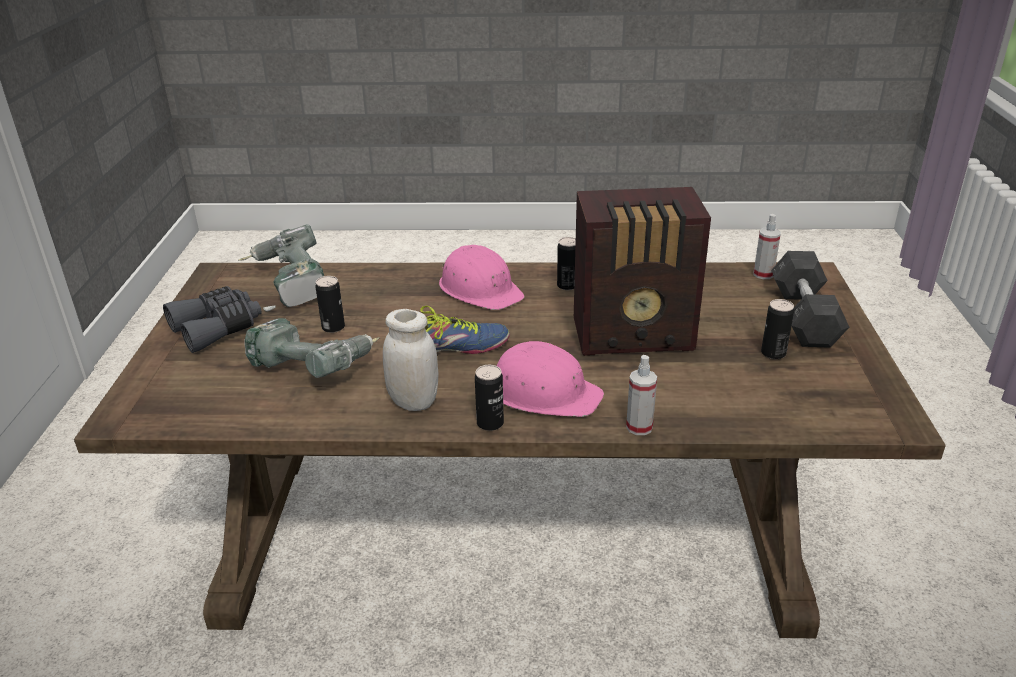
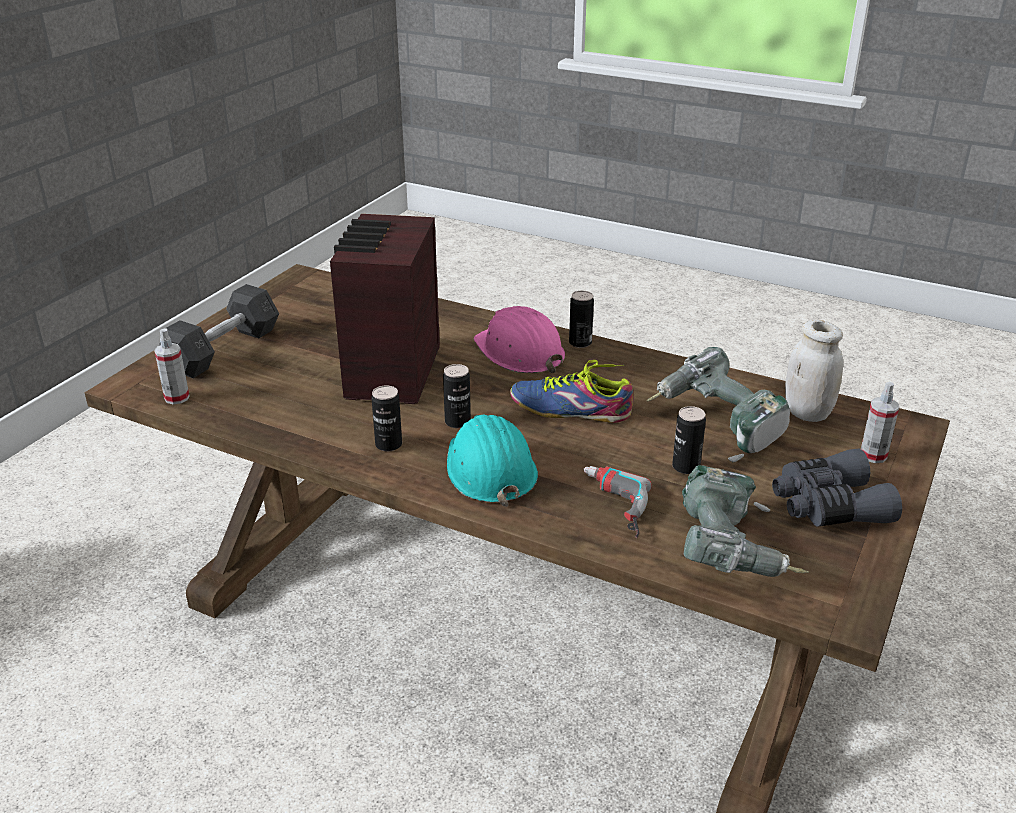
camera: 155 degrees left, 0 degrees up
white jar [383,309,438,411] -> white jar moved to [785,320,843,422]
pink hard hat [439,245,525,310] -> turquoise hard hat [447,415,538,507]
radio [574,187,711,356] -> radio turned 105 degrees counterclockwise [330,214,440,404]
spray bottle [626,355,657,435] -> spray bottle moved to [861,382,899,463]
can [761,299,794,359] -> can moved to [443,364,471,428]
none -> power drill [583,466,651,538]

